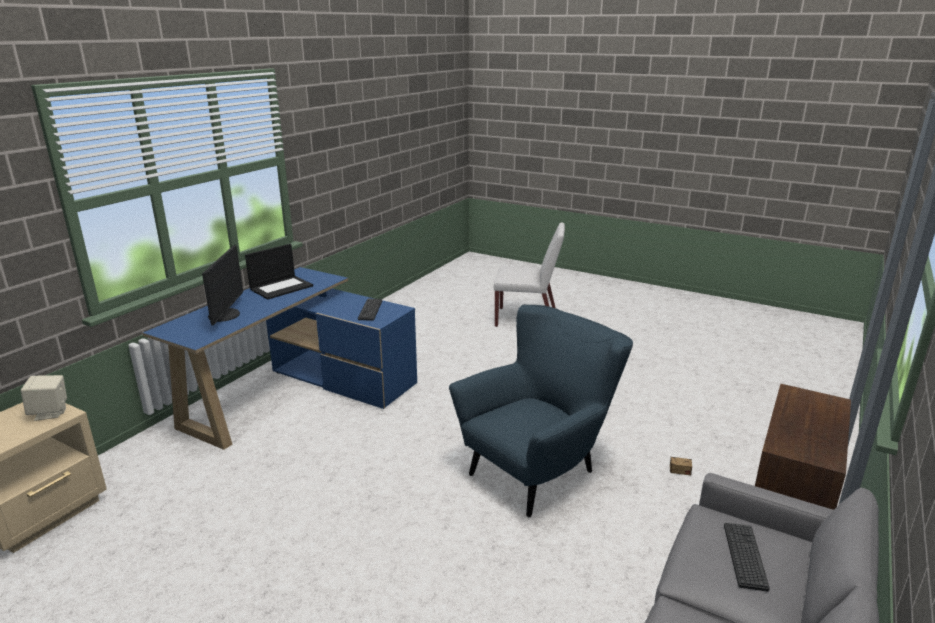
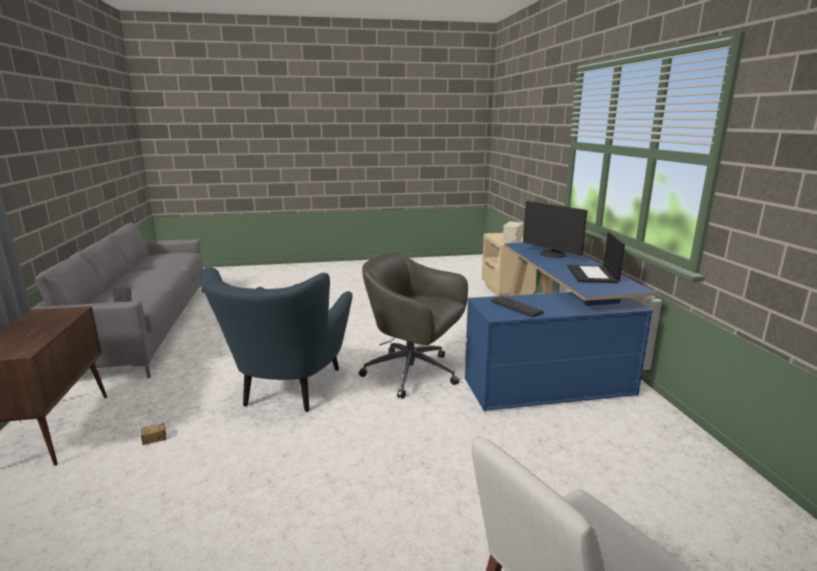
camera: 140 degrees right, 5 degrees down
none -> grey office chair [359,253,468,399]

